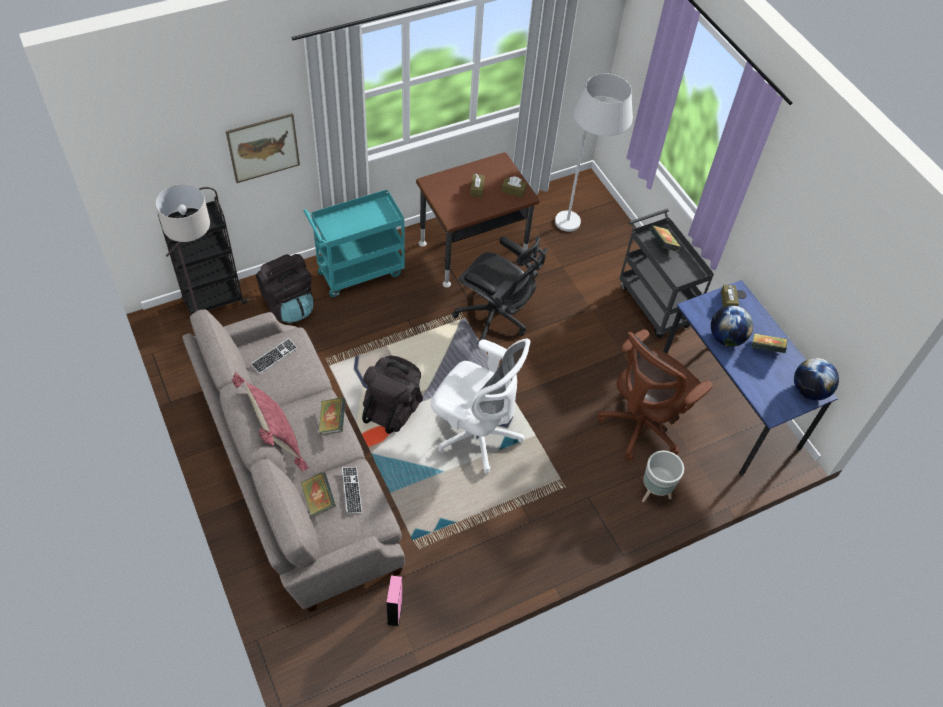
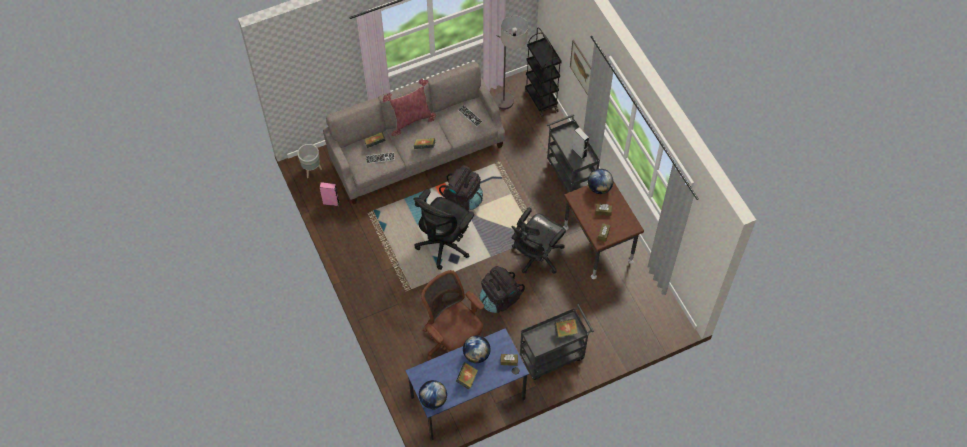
camera: 95 degrees right, 5 degrees up
black backpack [256,254,313,323] -> black backpack moved to [480,266,525,313]
turquoise cart [303,190,405,297] -> grey cart [547,114,600,193]
white office chair [431,339,530,474] -> black office chair [413,189,474,270]
white floor lamp [555,74,633,232] -> none
grey planter [642,451,684,502] -> grey planter moved to [297,144,322,178]
none -> grey speaker [572,127,589,159]
none -> globe [588,169,613,194]

